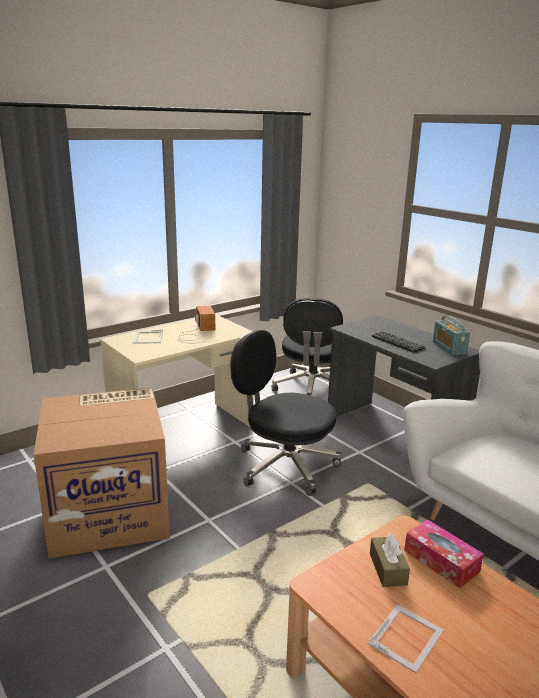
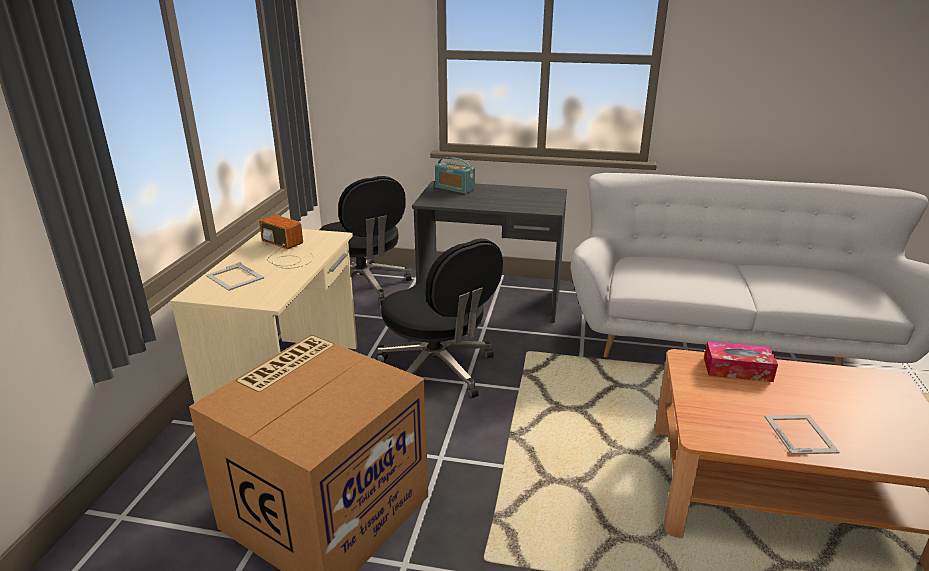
camera: 40 degrees left, 5 degrees up
black office chair [230,330,342,496] -> black office chair turned 120 degrees counterclockwise [377,238,503,398]
brown tissue box [370,533,410,587] -> none
keyboard [372,331,425,353] -> none
radio [433,316,470,355] -> radio moved to [435,157,475,194]

